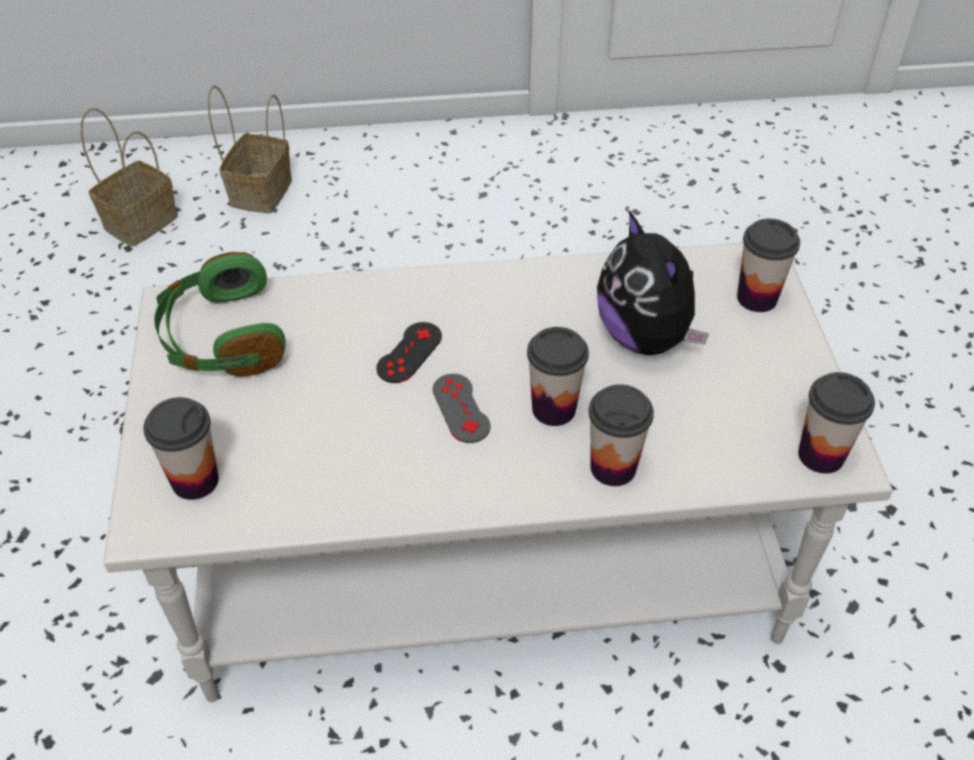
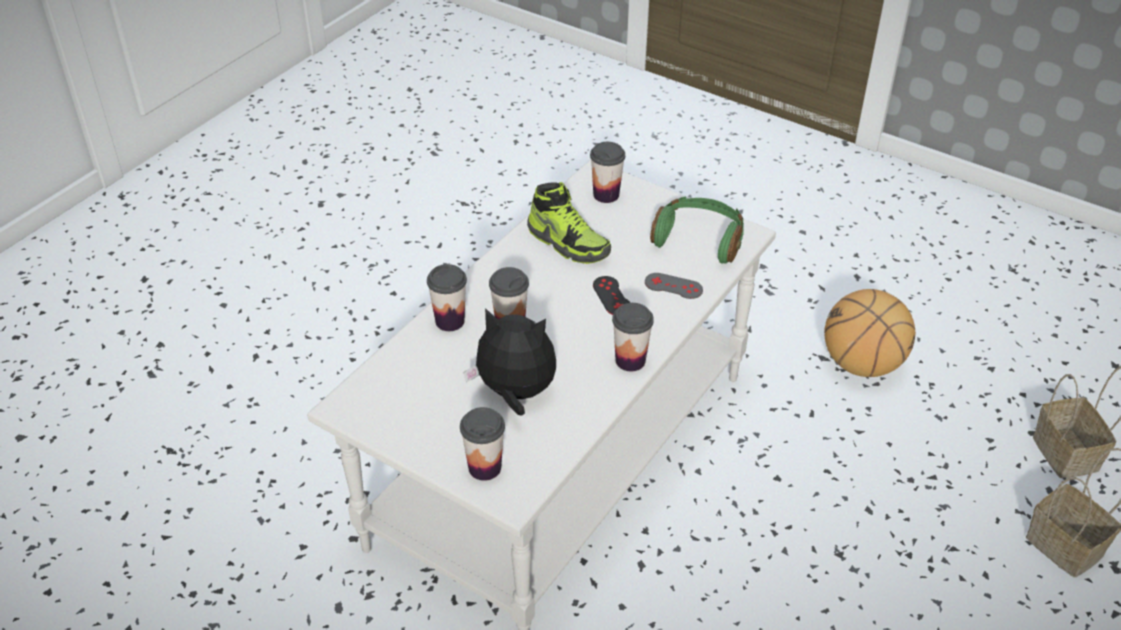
camera: 130 degrees right, 5 degrees down
grey game controller [433,374,491,443] -> grey game controller moved to [645,273,703,299]
cup [798,372,875,474] -> cup moved to [612,303,654,371]
none -> shoe [527,182,611,264]
none -> basketball [824,289,916,377]

